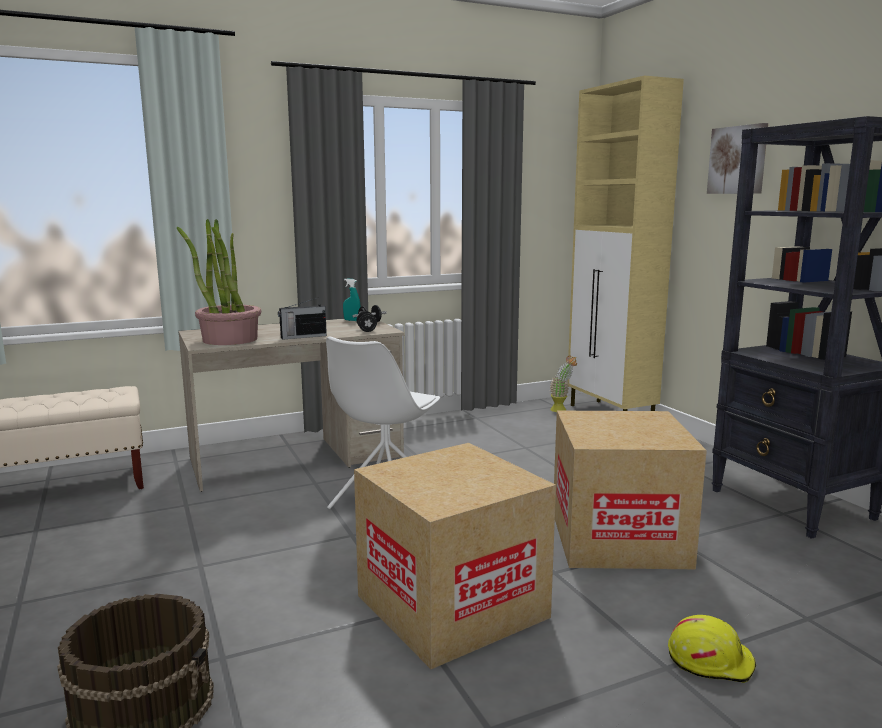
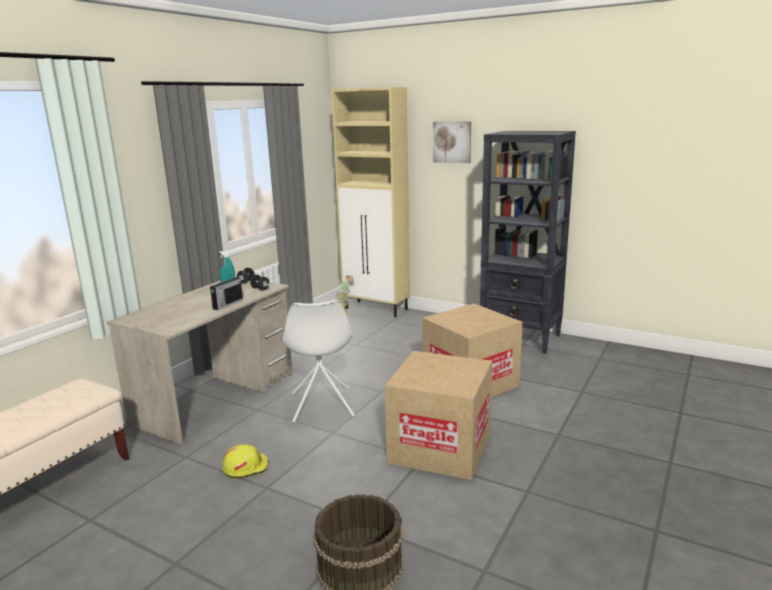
camera: 35 degrees left, 5 degrees up
potted plant [177,219,261,345] -> none
yellow hard hat [668,615,756,683] -> yellow hard hat moved to [222,444,269,478]

